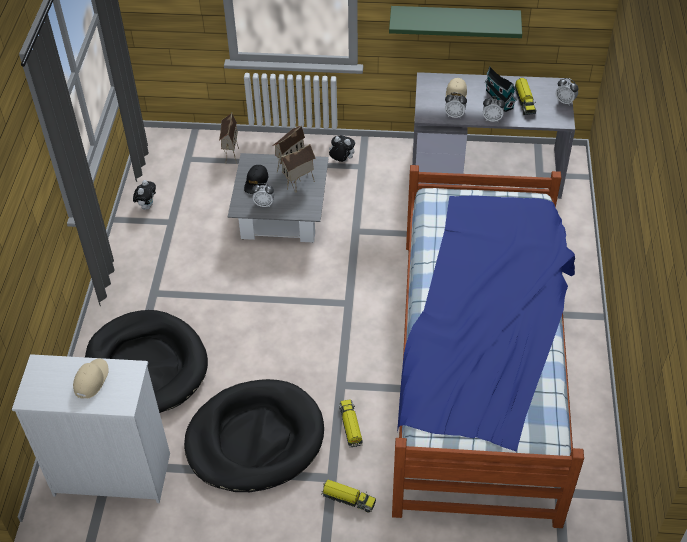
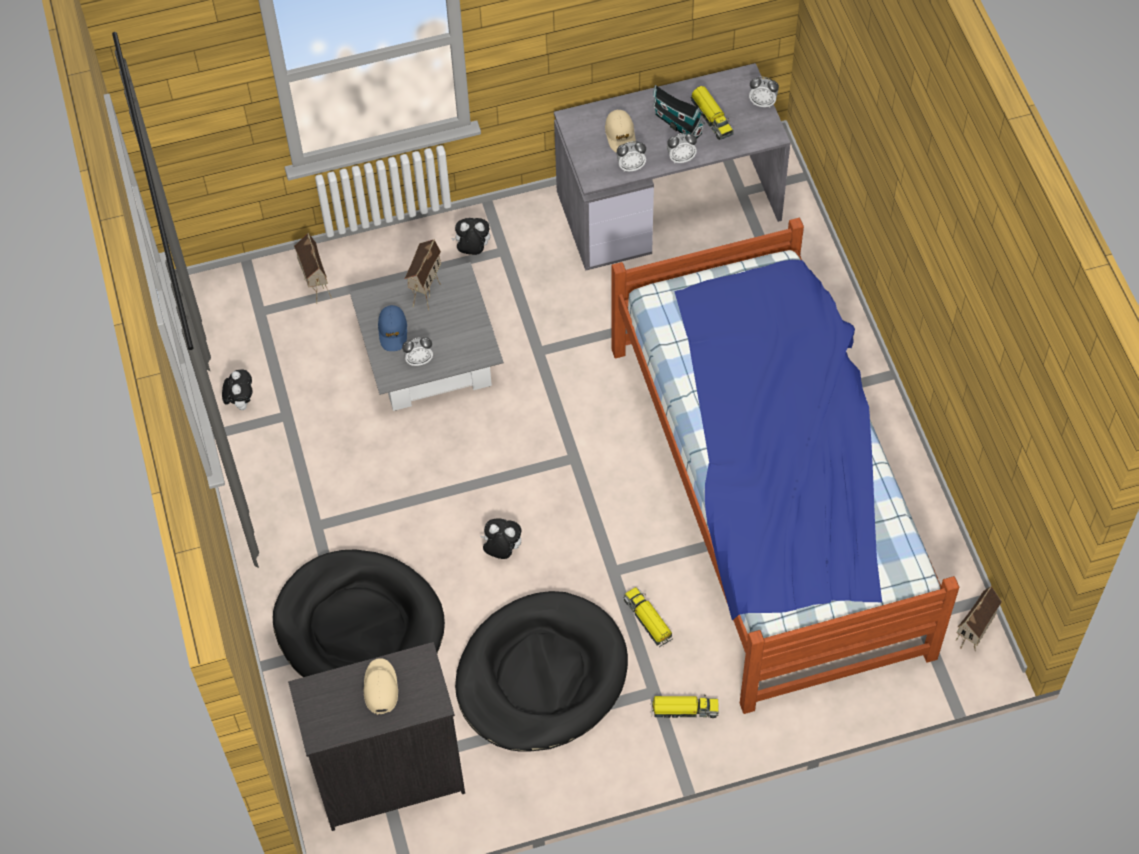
camera: 20 degrees left, 10 degrees up
white dresser [12,354,170,503] -> black dresser [288,642,465,831]
black cap [244,165,268,194] -> blue cap [378,305,407,351]
toy house [280,144,316,193] -> toy house moved to [956,585,1002,651]
green shelf [389,6,522,38] -> none
none -> plush toy [481,518,522,559]

